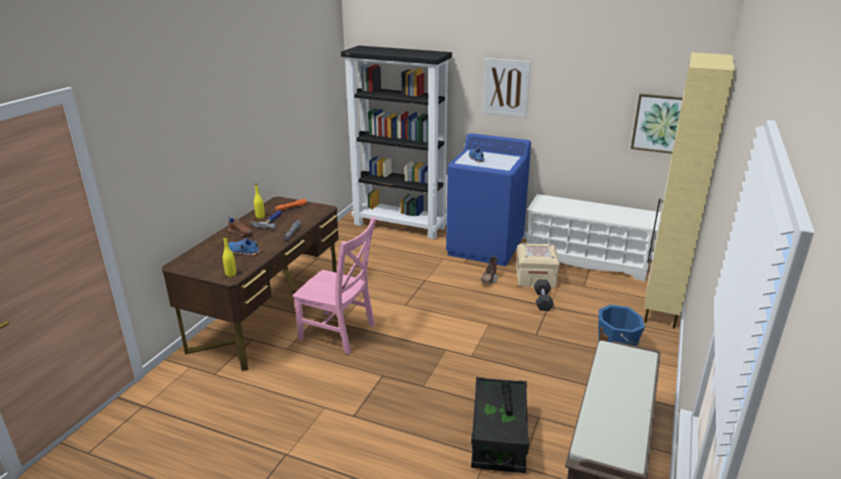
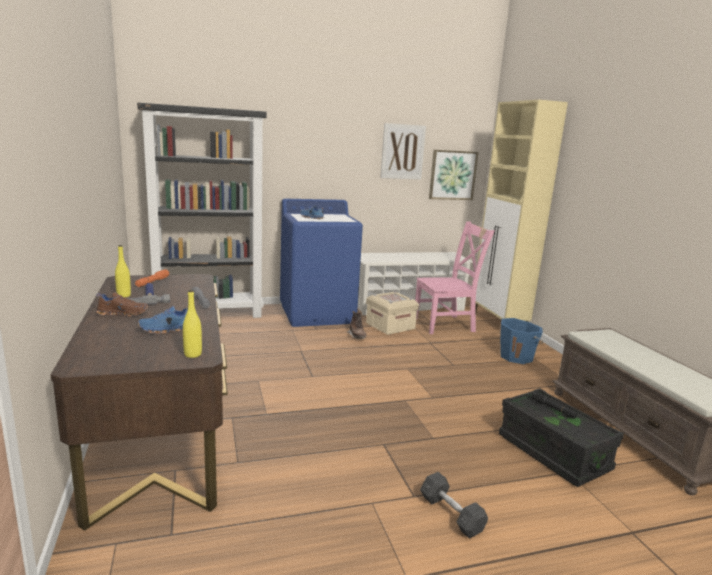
camera: 40 degrees left, 10 degrees down
pink chair [292,217,377,355] -> pink chair moved to [415,221,494,334]
picture [482,58,531,118] -> picture moved to [381,123,426,180]
grey dumbbell [534,279,554,311] -> grey dumbbell moved to [420,472,488,539]

